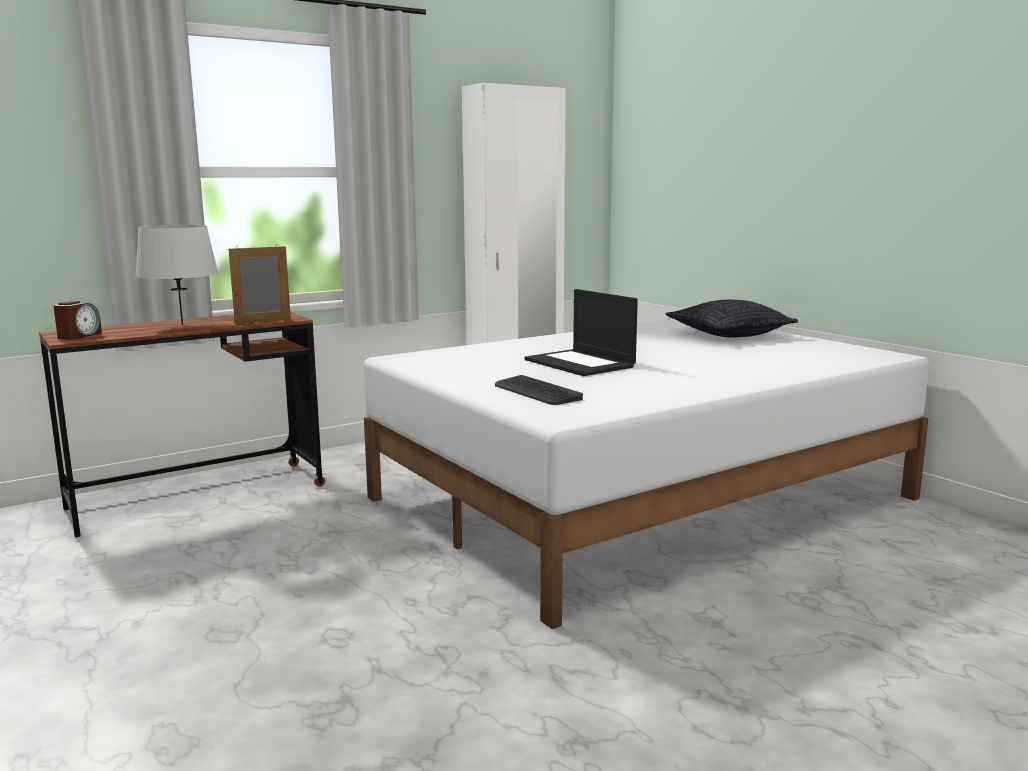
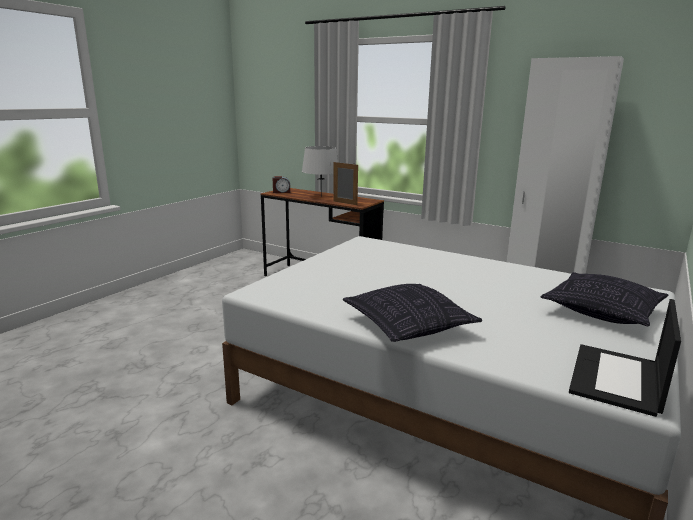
camera: 65 degrees right, 5 degrees up
keyboard [495,375,583,405] -> none
laptop [525,289,638,376] -> laptop moved to [569,299,681,417]
none -> pillow [343,284,482,342]

